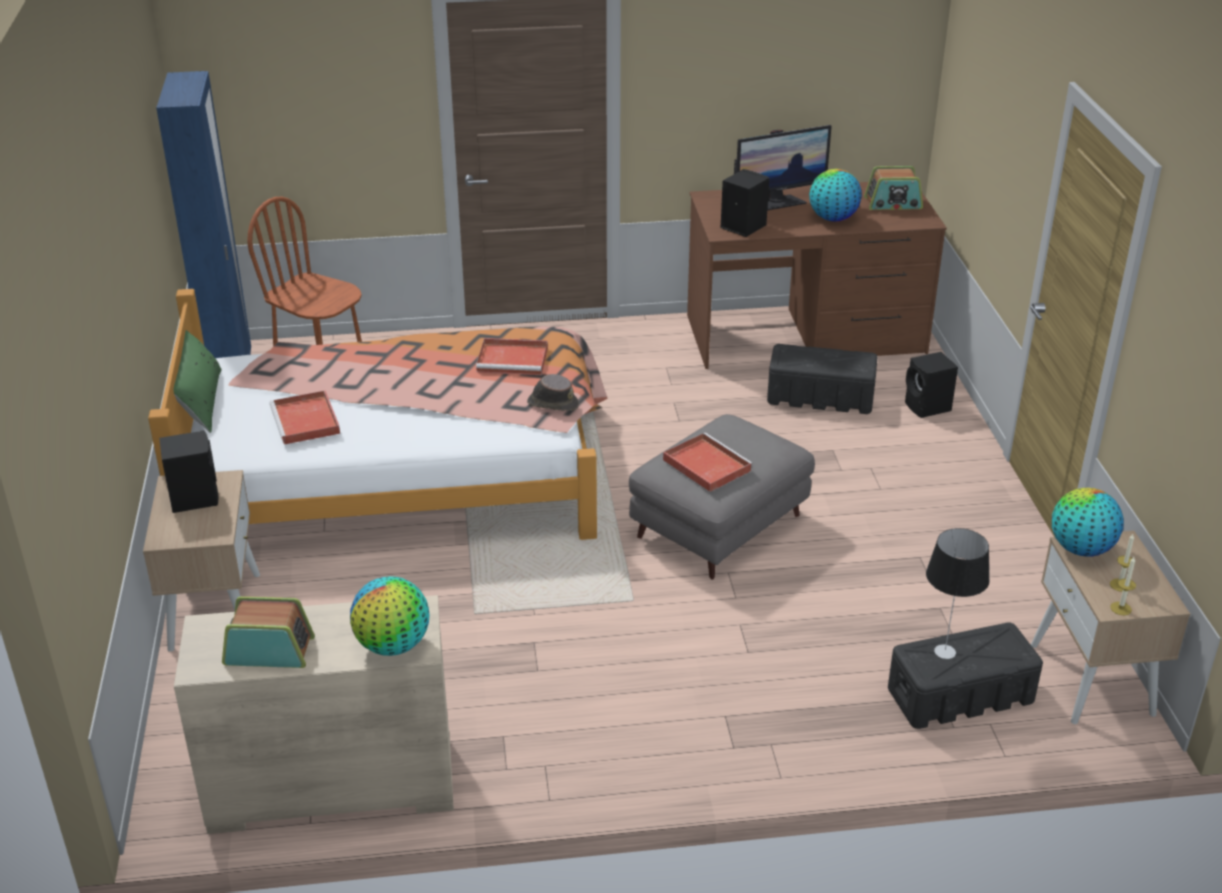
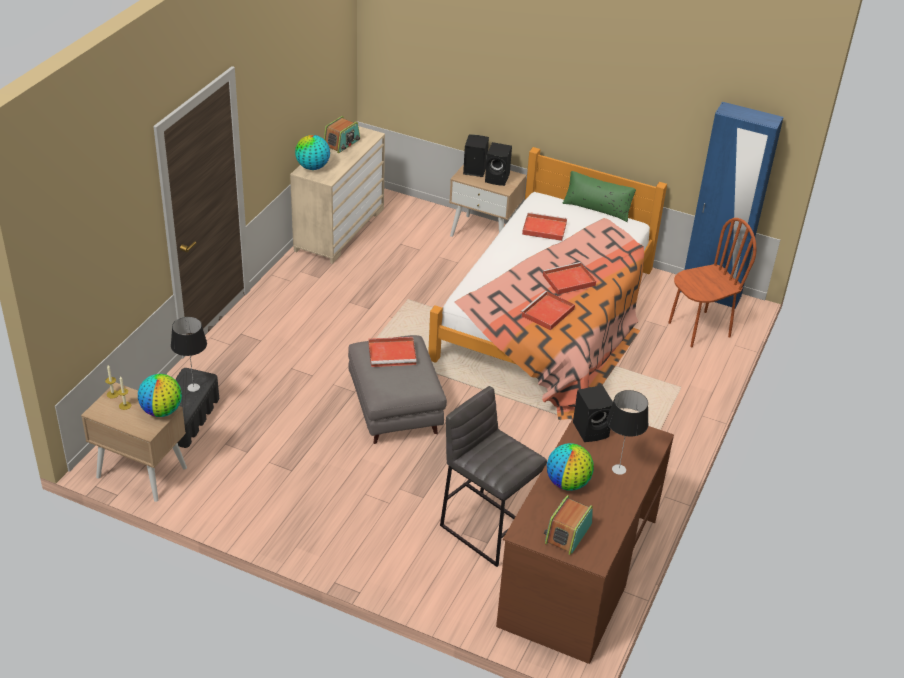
camera: 120 degrees right, 5 degrees up
brown hat [527,374,579,411] -> none
monitor [734,125,832,210] -> table lamp [607,390,648,475]
black storage box [767,344,877,414] -> grey stool [440,386,547,567]
black speaker [905,352,958,418] -> black speaker moved to [463,134,489,177]
none -> red tray [542,262,596,295]

